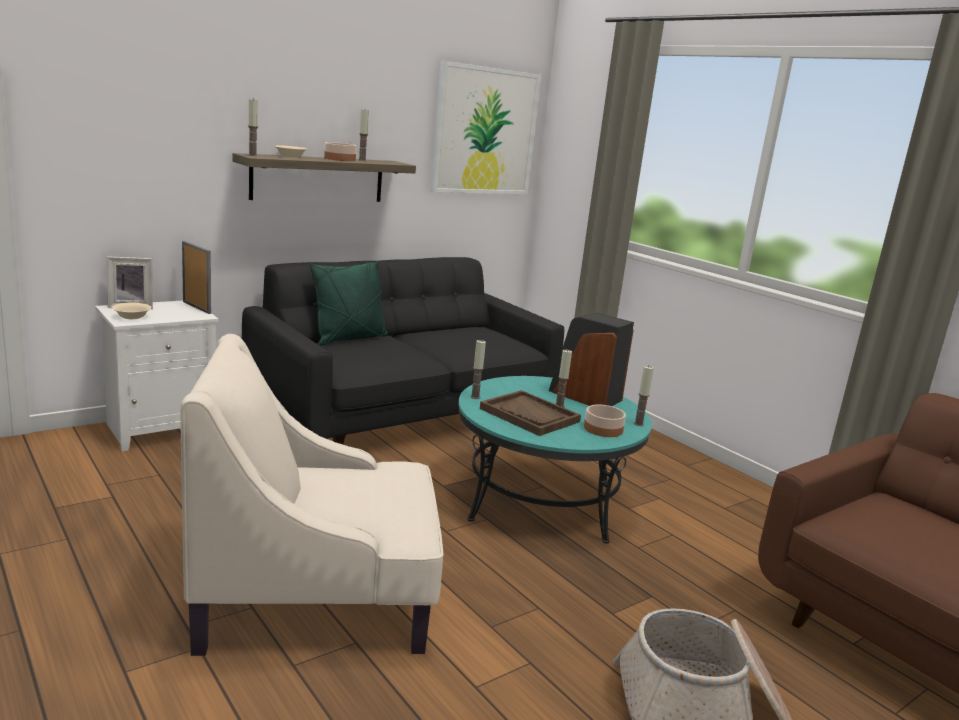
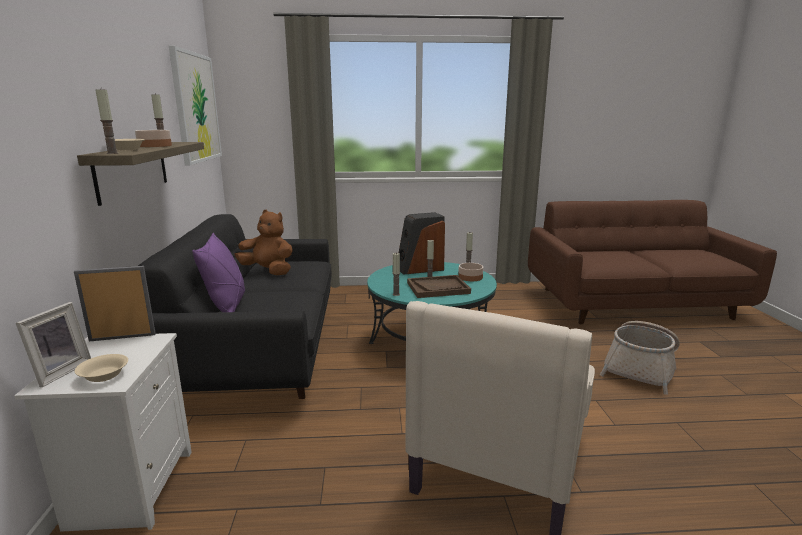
camera: 55 degrees left, 0 degrees up
green pillow [310,261,388,346] -> purple pillow [192,233,245,312]
none -> brown plush toy [234,210,293,275]

